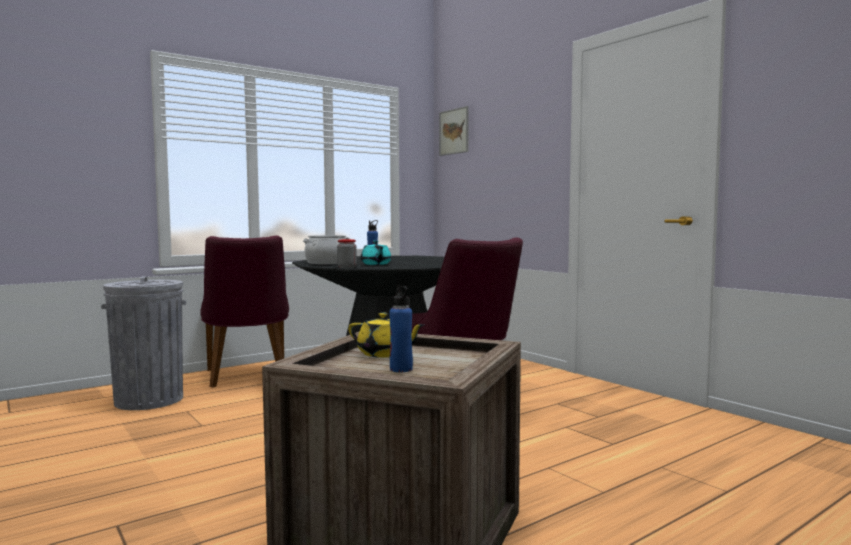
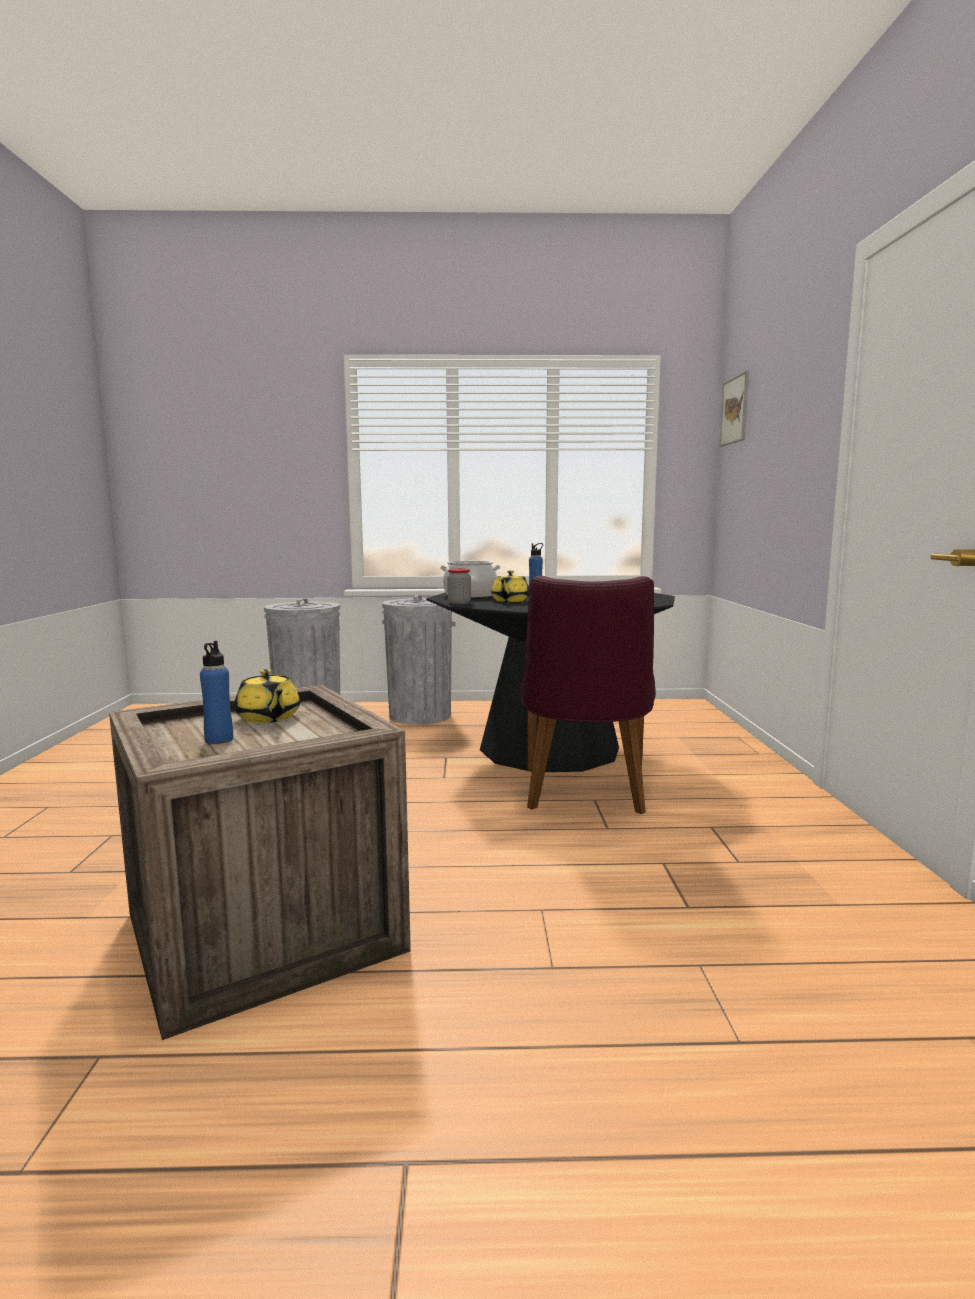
camera: 35 degrees right, 5 degrees up
purple chair [200,235,289,387] -> grey trash can [382,595,456,725]
turquoise teapot [361,240,391,265] -> yellow teapot [491,570,530,602]

